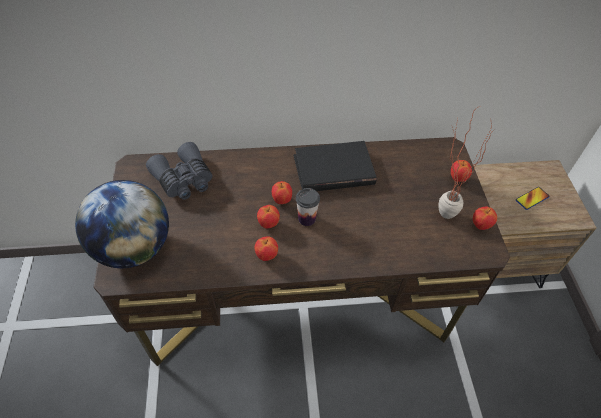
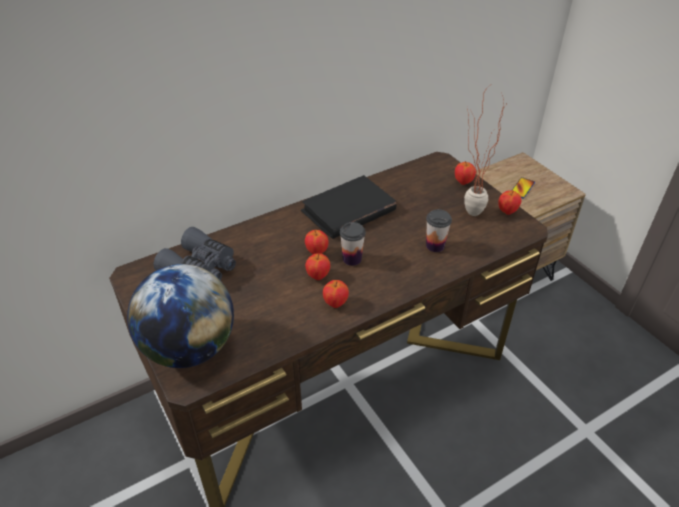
camera: 25 degrees left, 10 degrees down
none -> cup [426,209,452,252]

